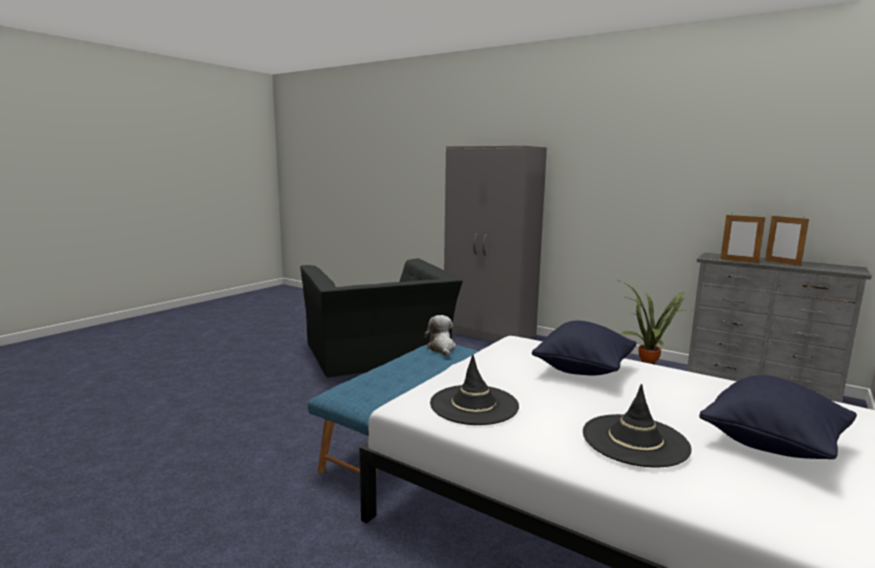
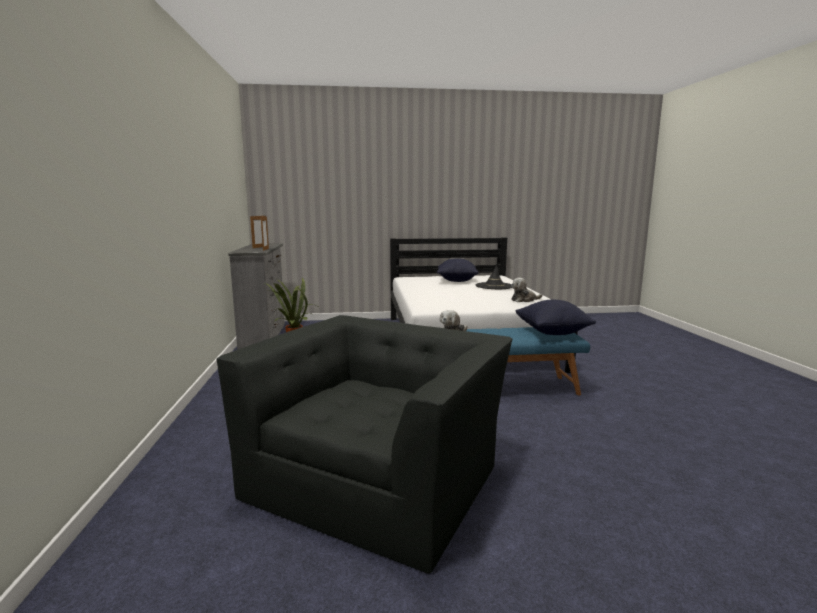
camera: 130 degrees left, 0 degrees up
black hat [430,354,519,425] -> plush toy [511,278,543,302]
grey wardrobe [444,146,547,342] -> none
black pillow [532,320,637,376] -> black pillow moved to [516,300,596,335]

